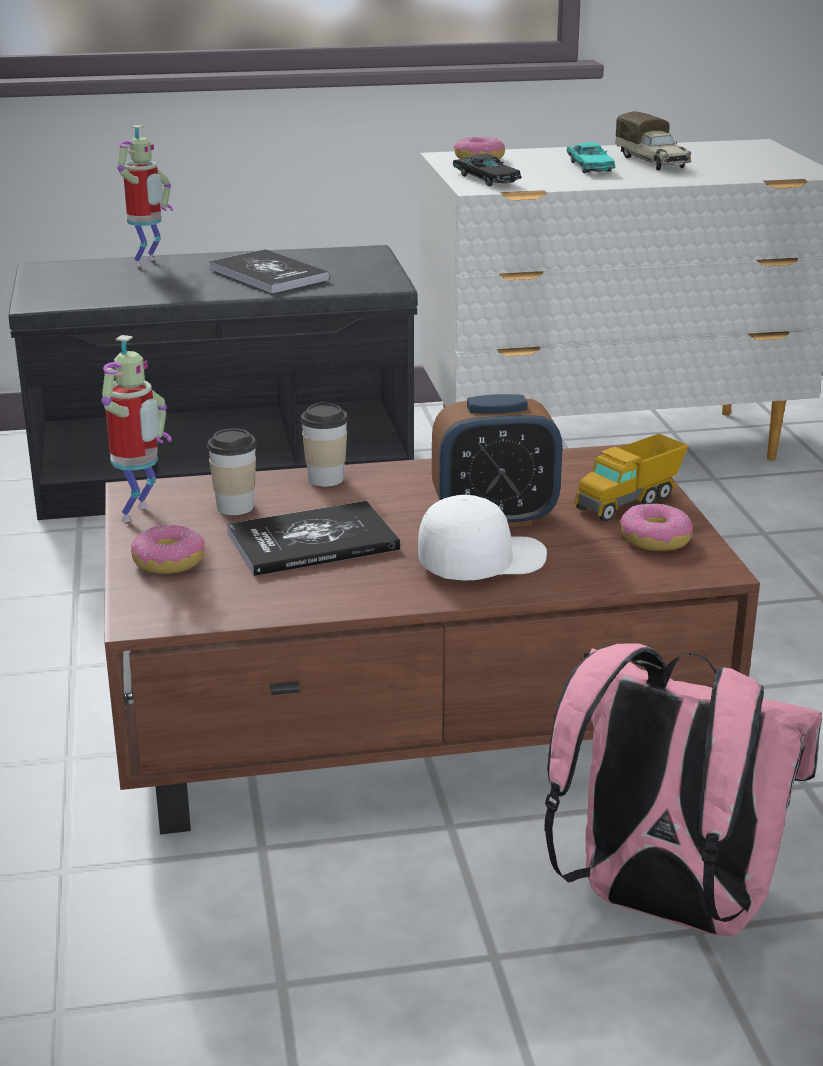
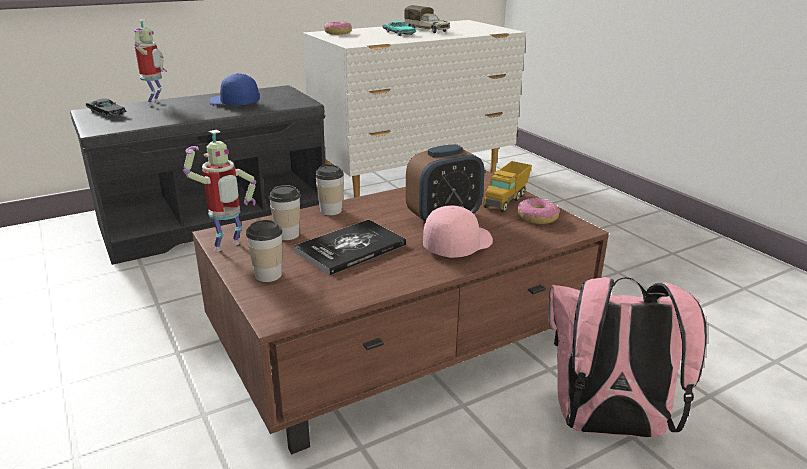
camera: 20 degrees left, 0 degrees up
toy robot [101,335,172,522] -> toy robot turned 45 degrees clockwise [183,130,256,252]
donut [131,524,205,574] -> cup [246,220,282,282]
book [209,249,329,294] -> blue cap [209,73,259,105]
white cap [418,495,547,580] -> pink cap [423,205,493,258]
black toy car [453,154,522,186] -> black toy car moved to [86,98,126,118]

